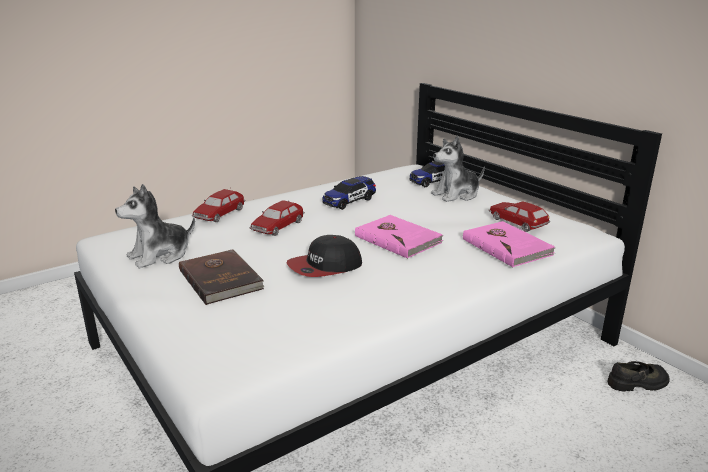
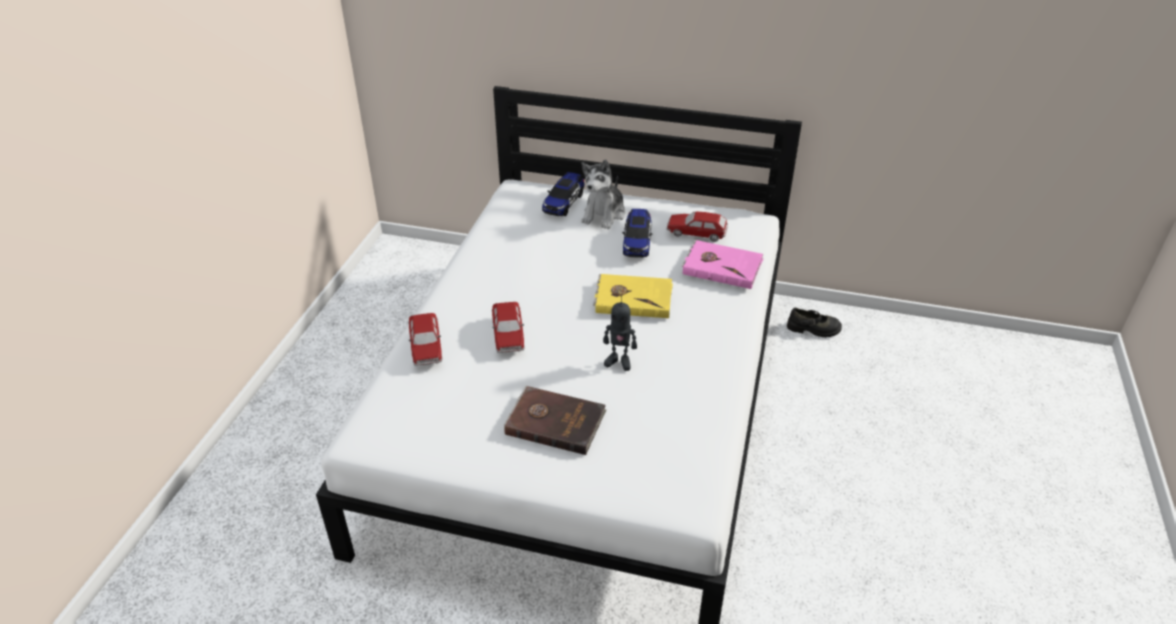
camera: 40 degrees left, 15 degrees up
plush toy [115,184,195,268] -> none
cap [287,235,362,277] -> toy robot [603,295,637,371]
toy car [322,176,376,210] -> toy car moved to [622,209,652,258]
pink book [355,215,444,259] -> yellow book [593,274,673,318]
black shoe [607,361,670,391] -> black shoe turned 60 degrees clockwise [787,308,842,337]

